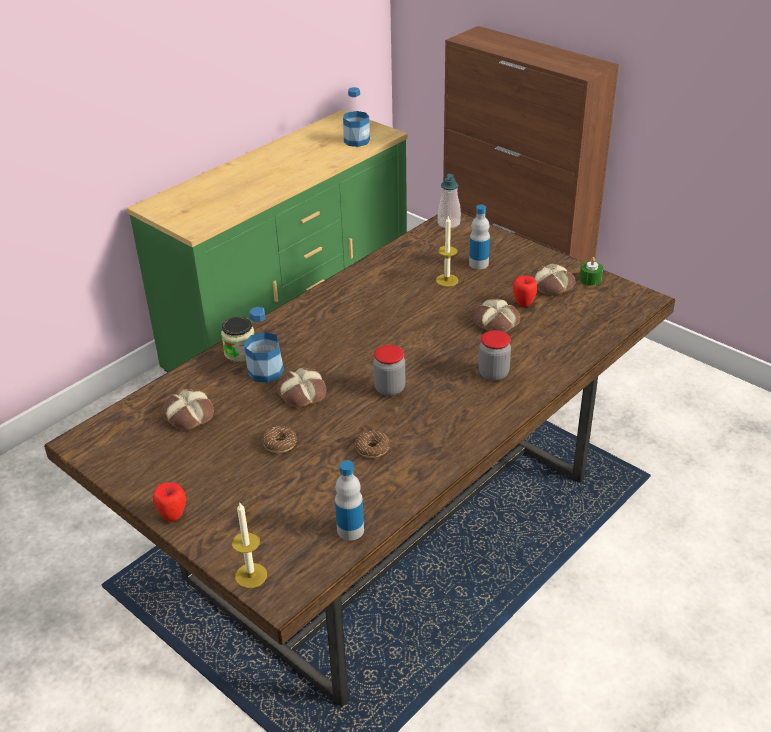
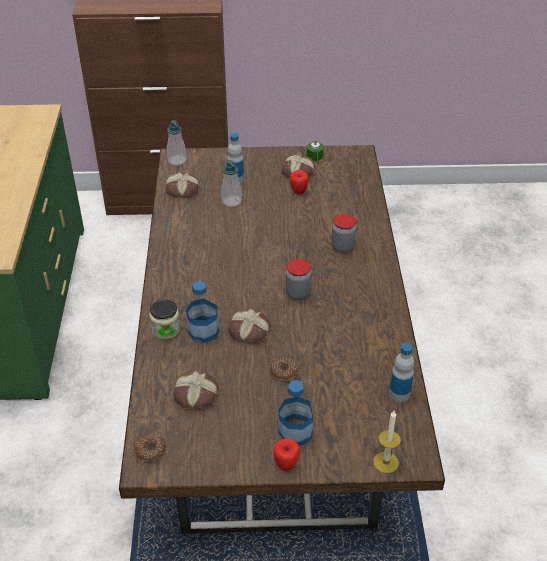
camera: 45 degrees left, 5 degrees up
bottle [343,87,370,147] -> bottle moved to [278,380,313,446]
donut [355,431,390,458] -> donut moved to [134,433,166,462]
candle [436,215,458,287] -> soap dispenser [221,160,242,207]
bread [473,299,520,332] -> bread moved to [166,172,199,198]

